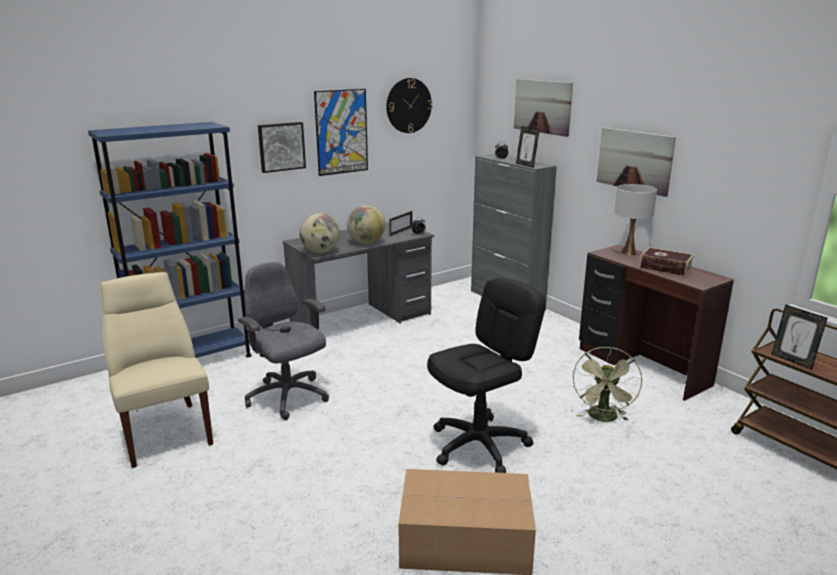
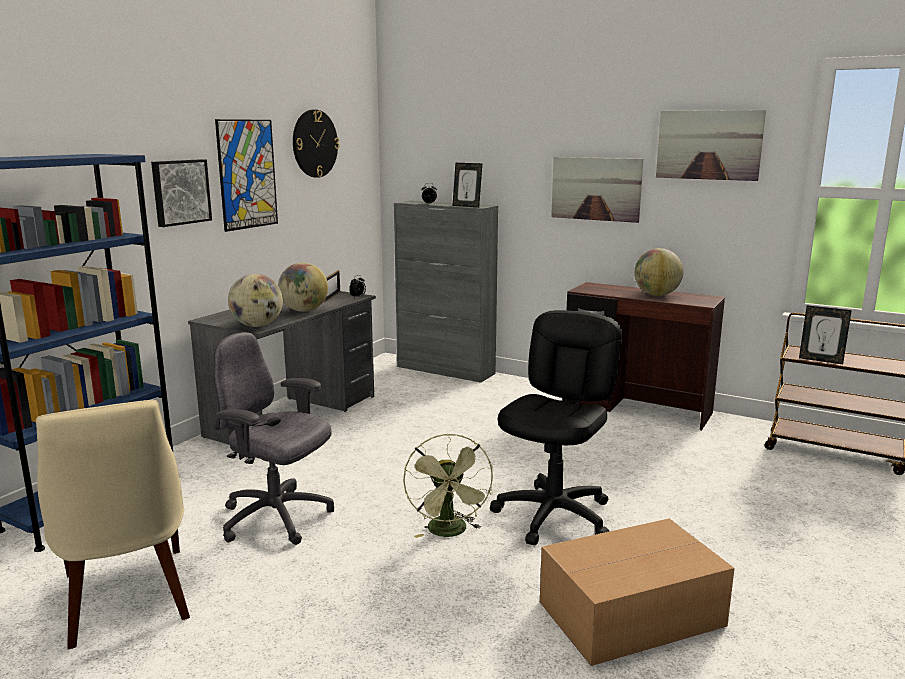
camera: 25 degrees left, 5 degrees down
beige chair [100,272,213,468] -> beige chair turned 150 degrees counterclockwise [36,400,190,649]
picture [514,79,573,137] -> picture moved to [656,110,766,181]
green fan [573,347,642,422] -> green fan moved to [403,433,493,538]
white table lamp [614,184,657,255] -> none
book [639,247,694,276] -> globe [634,248,683,296]

